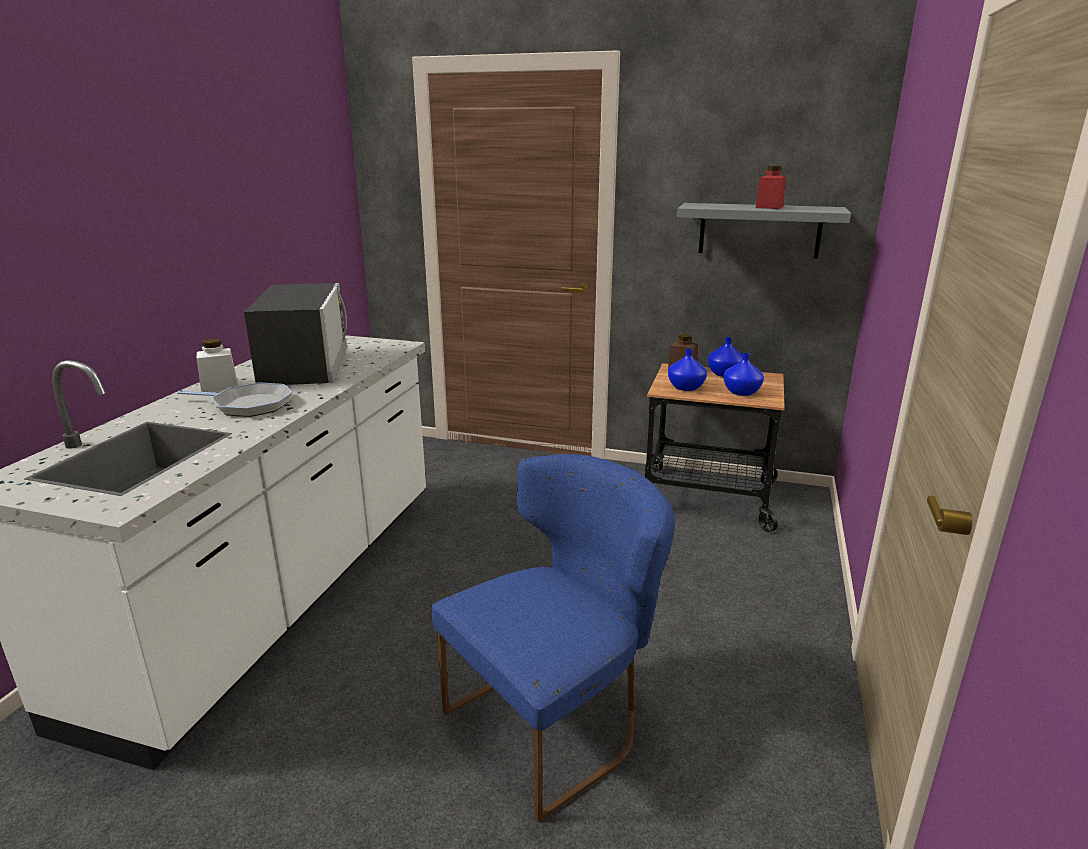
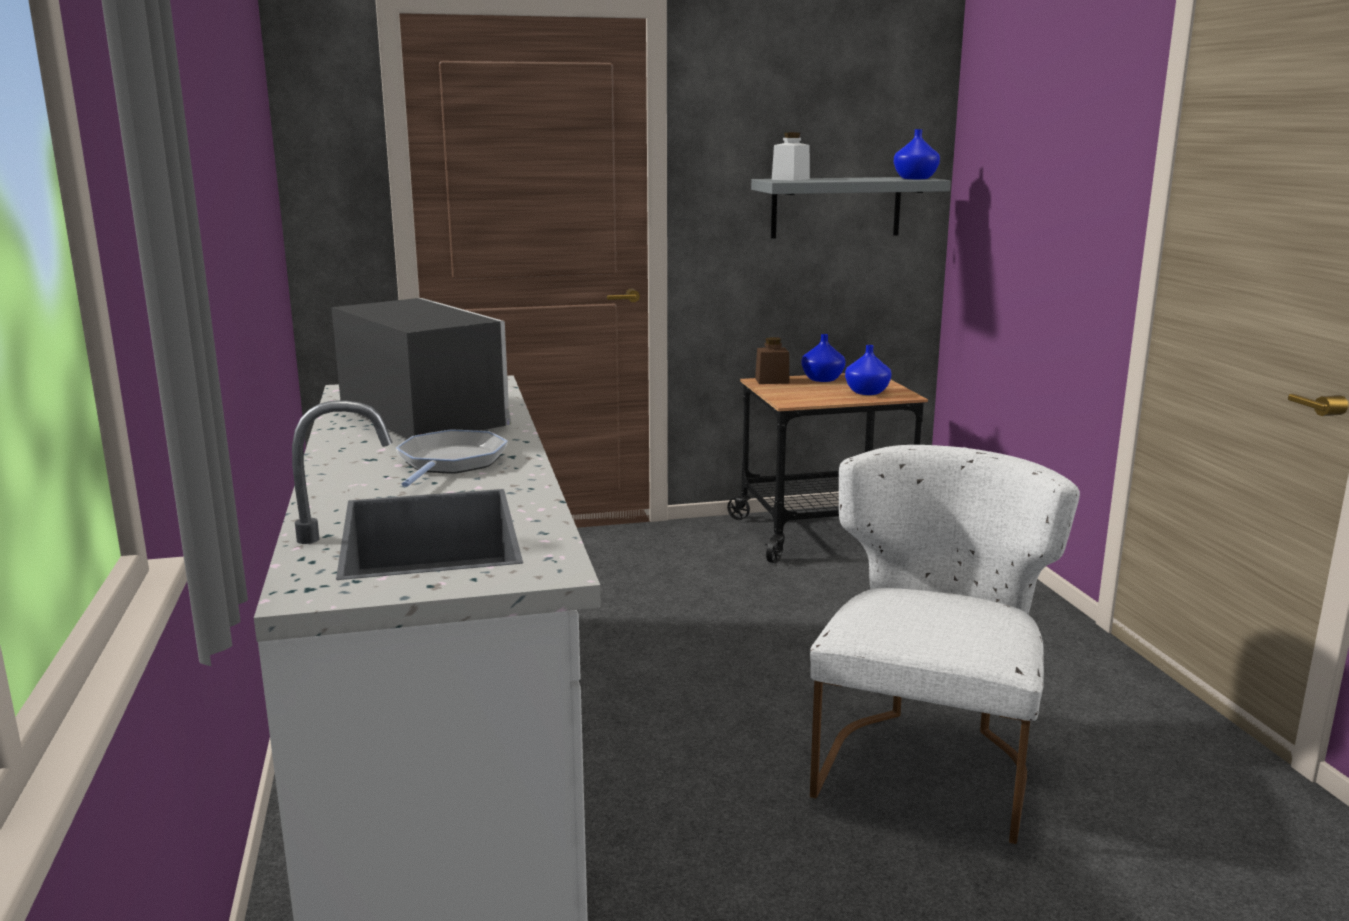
camera: 30 degrees left, 5 degrees down
frying pan [177,382,293,417] -> frying pan turned 60 degrees counterclockwise [396,429,508,487]
white jar [196,339,238,392] -> white jar moved to [772,132,810,181]
blue chair [432,454,675,822] -> white chair [810,445,1080,844]
blue vase [668,349,707,391] -> blue vase moved to [894,129,940,179]
red jar [756,166,786,209] -> none

